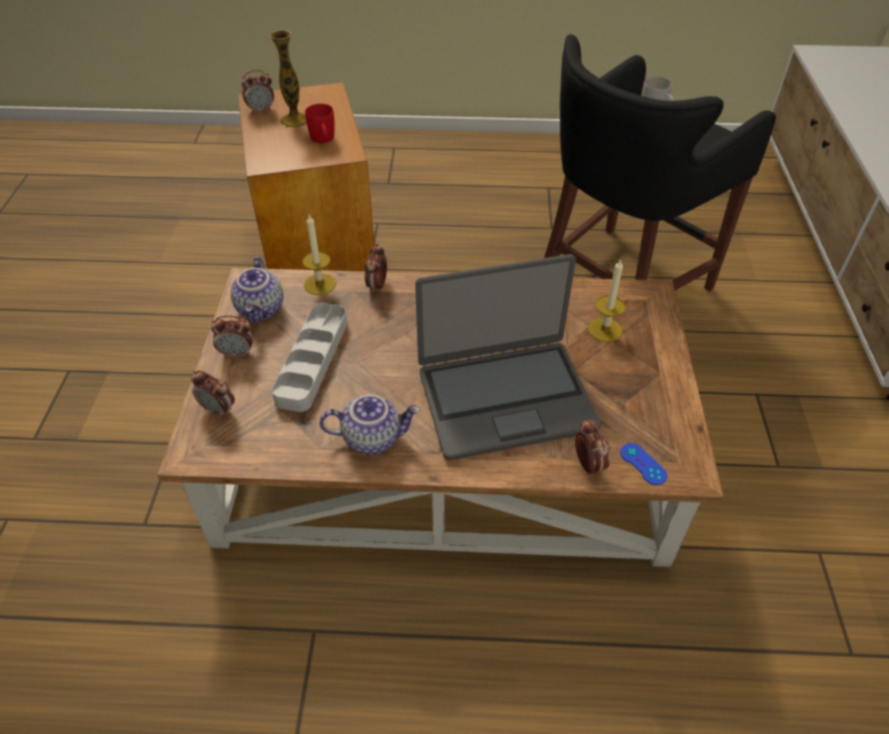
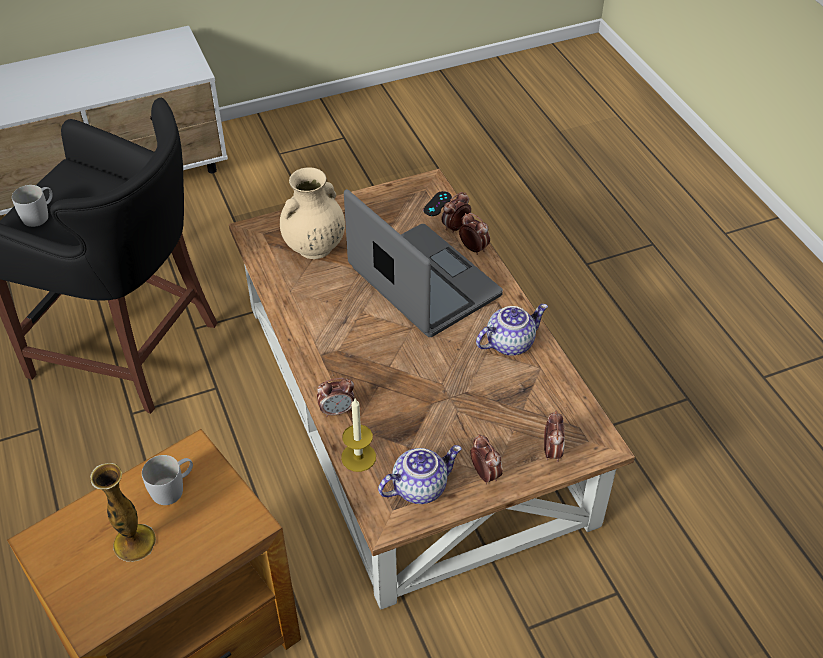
camera: 115 degrees left, 0 degrees up
alarm clock [241,70,274,114] -> alarm clock moved to [459,213,490,255]
grey tray [272,303,347,412] -> none
red mug [305,104,335,143] -> white mug [142,455,193,505]
teapot [320,394,420,455] -> teapot turned 90 degrees clockwise [476,304,548,356]
candle [588,259,626,342] -> beige vase [280,167,345,259]
blue game controller [620,443,667,485] -> black game controller [423,191,452,216]

